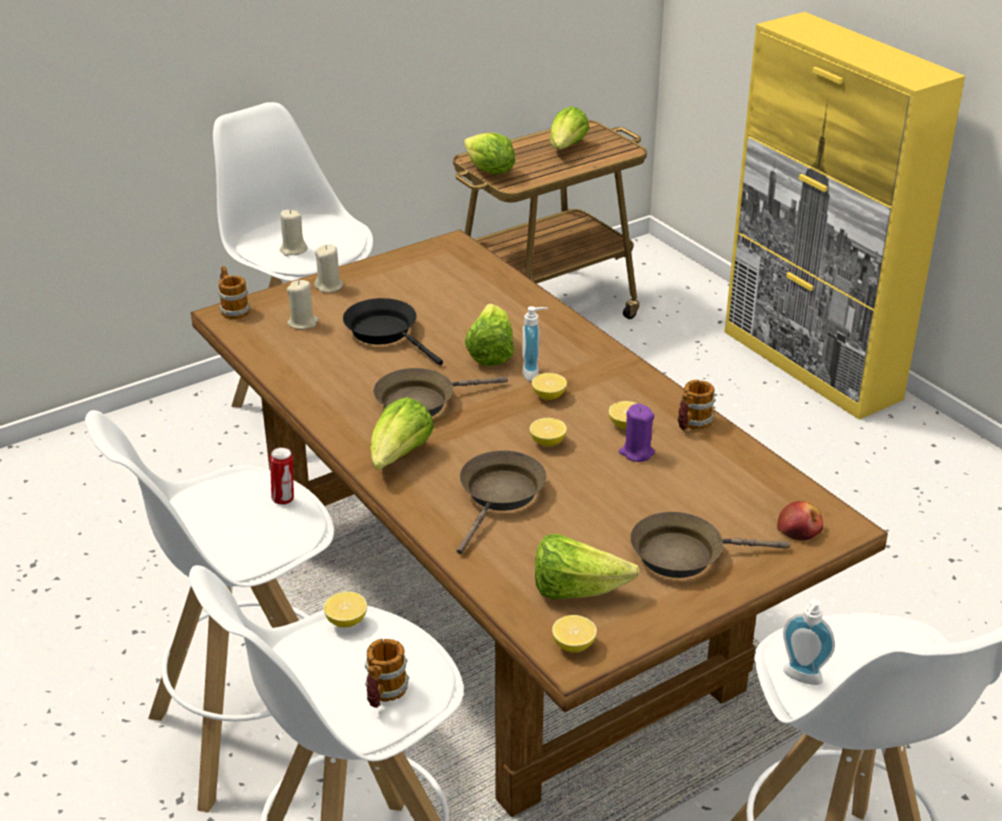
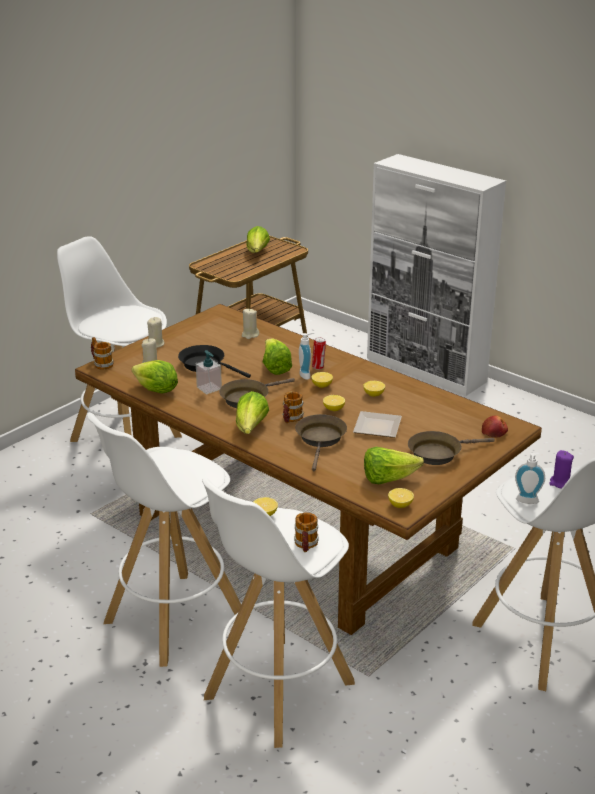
camera: 15 degrees left, 5 degrees down
can [270,447,294,505] -> can moved to [312,337,326,370]
beige candle [280,210,307,256] -> beige candle moved to [242,308,259,339]
lettuce [464,133,515,175] -> lettuce moved to [132,360,178,394]
purple candle [619,403,655,462] -> purple candle moved to [549,450,574,489]
mug [678,380,716,431] -> mug moved to [282,392,304,424]
yellow cabinet [725,12,965,420] -> white cabinet [367,154,506,396]
none -> soap dispenser [196,350,222,394]
none -> plate [353,411,402,438]

